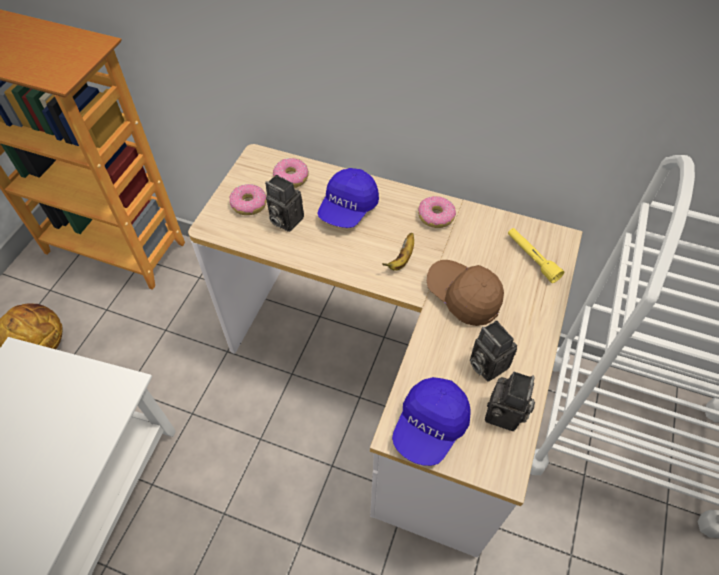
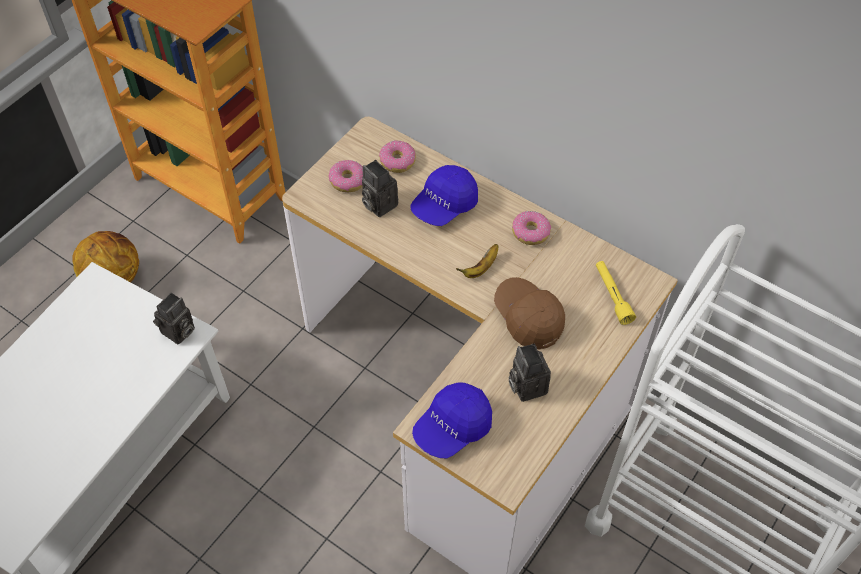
camera: 15 degrees right, 0 degrees up
camera [485,371,535,431] -> camera moved to [153,293,195,345]

